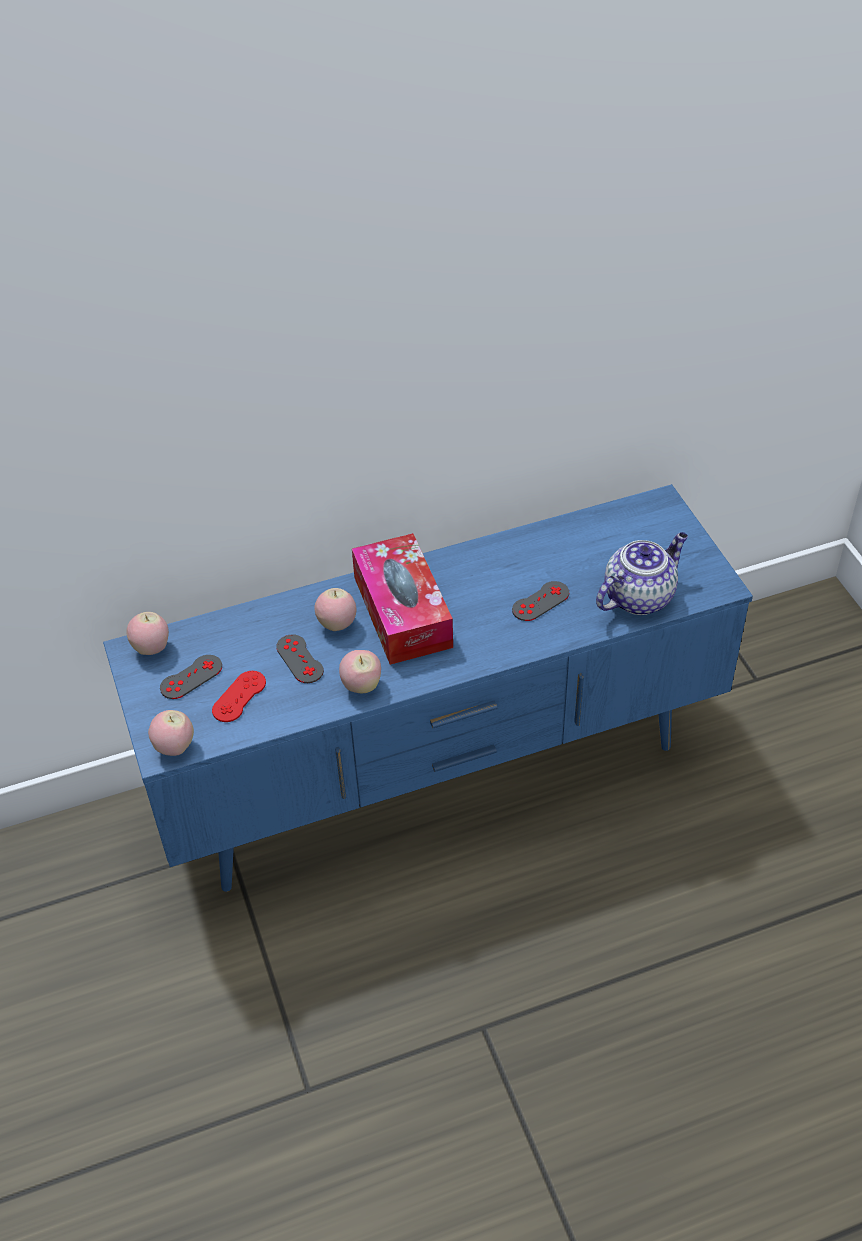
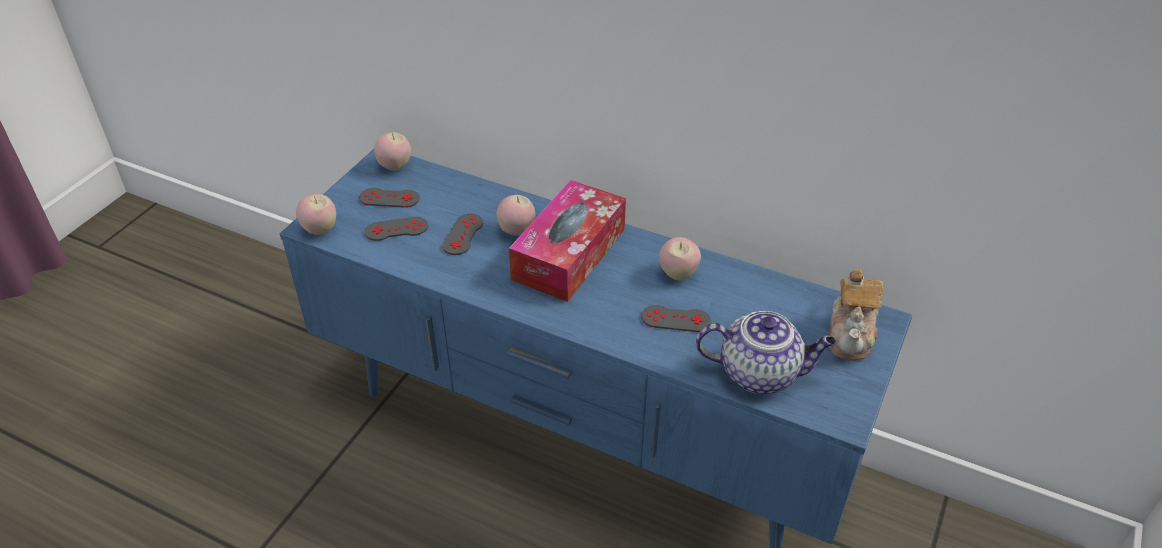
camera: 45 degrees right, 5 degrees down
red game controller [212,671,266,722] -> grey game controller [365,217,428,241]
apple [339,650,381,693] -> apple moved to [659,237,701,281]
none -> teapot [829,269,883,361]

